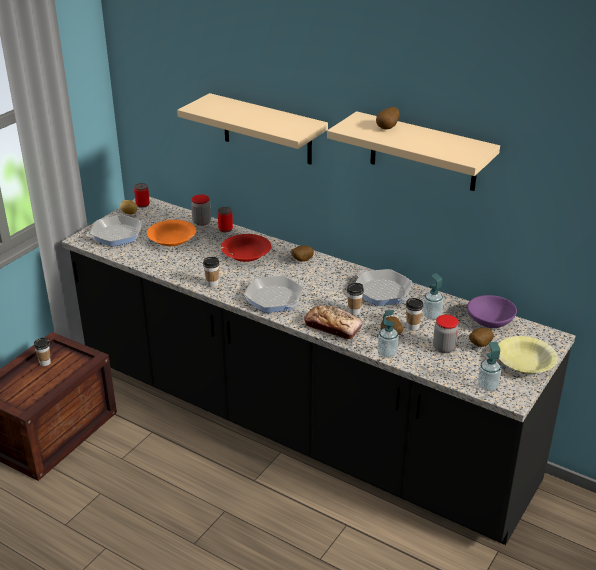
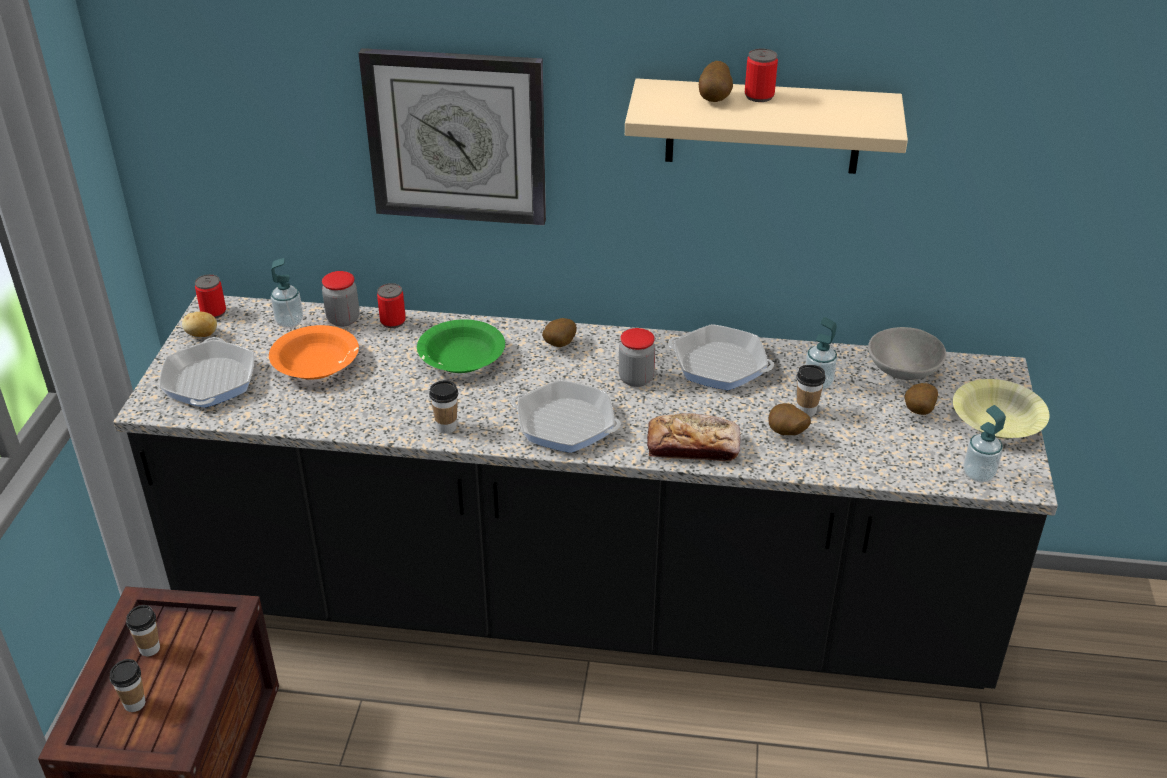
camera: 25 degrees left, 5 degrees up
frying pan [87,215,146,247] -> frying pan turned 45 degrees counterclockwise [159,337,255,408]
beige shelf [177,93,328,165] -> wall clock [358,48,546,225]
red bowl [221,234,271,262] -> green bowl [417,319,505,373]
cup [347,283,364,315] -> cup moved to [109,659,145,712]
soap dispenser [378,310,399,358] -> soap dispenser moved to [271,258,303,328]
jar [433,315,459,353] -> jar moved to [619,328,655,387]
purple bowl [467,295,517,328] -> grey bowl [868,327,946,380]
none -> can [745,49,778,102]

